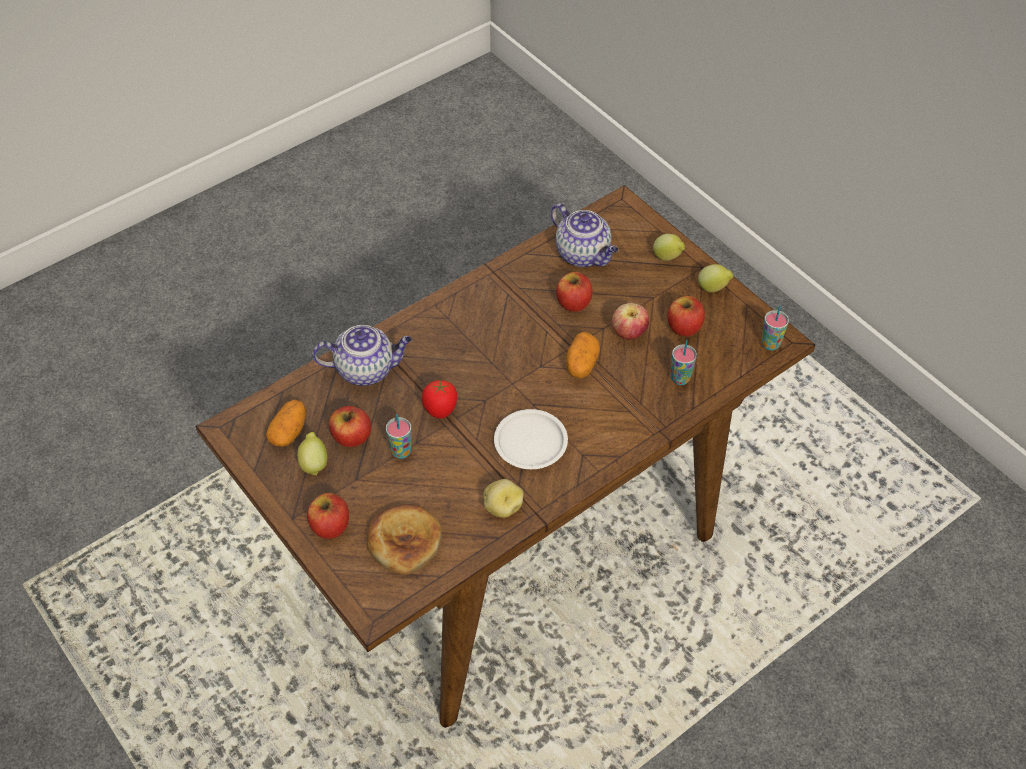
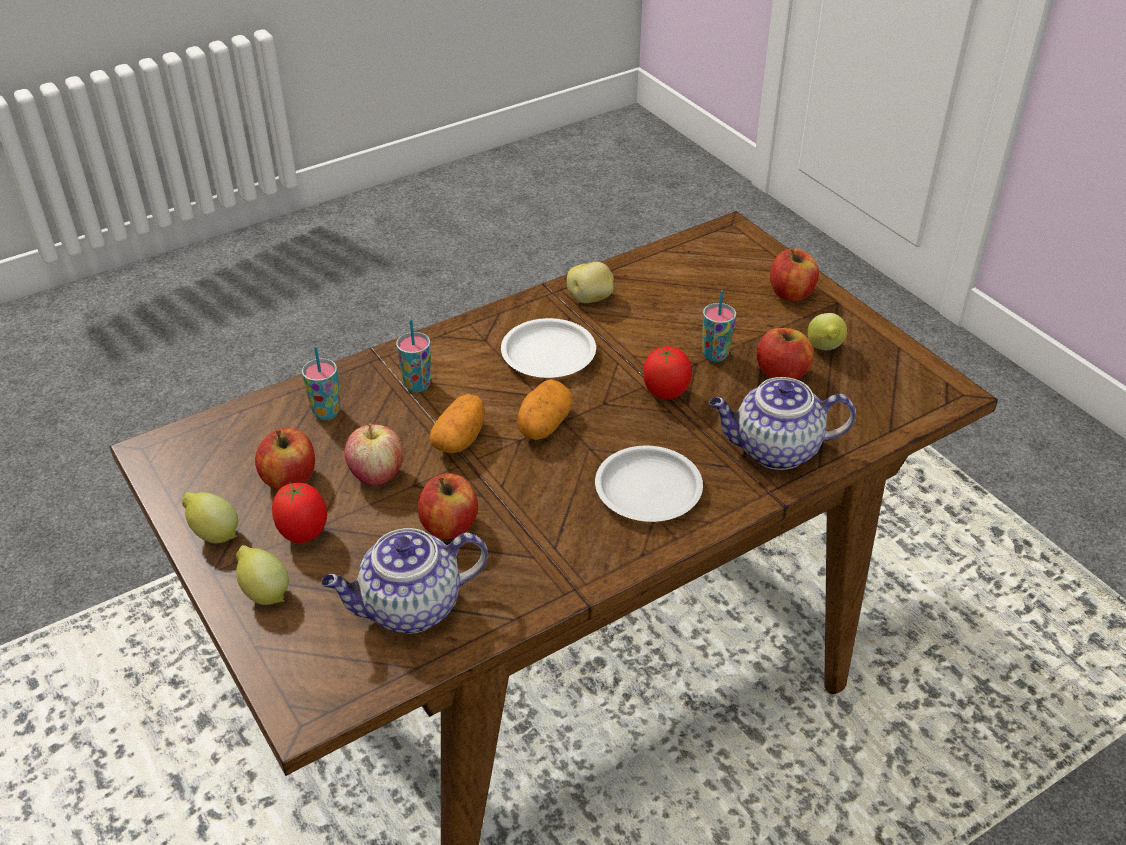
camera: 175 degrees left, 10 degrees down
potato [266,400,306,447] -> potato moved to [517,379,573,440]
bread [367,504,442,575] -> none
teapot [551,203,618,267] -> teapot turned 75 degrees counterclockwise [321,528,488,634]
cup [761,305,789,351] -> cup moved to [396,319,431,392]
none -> tomato [272,483,327,543]
none -> white plate [595,446,703,522]

